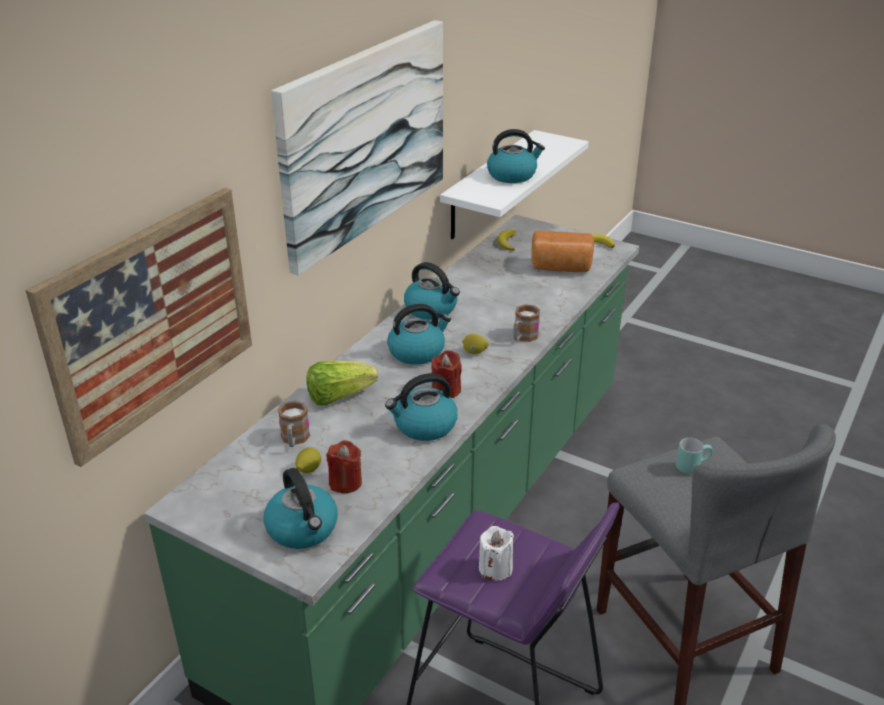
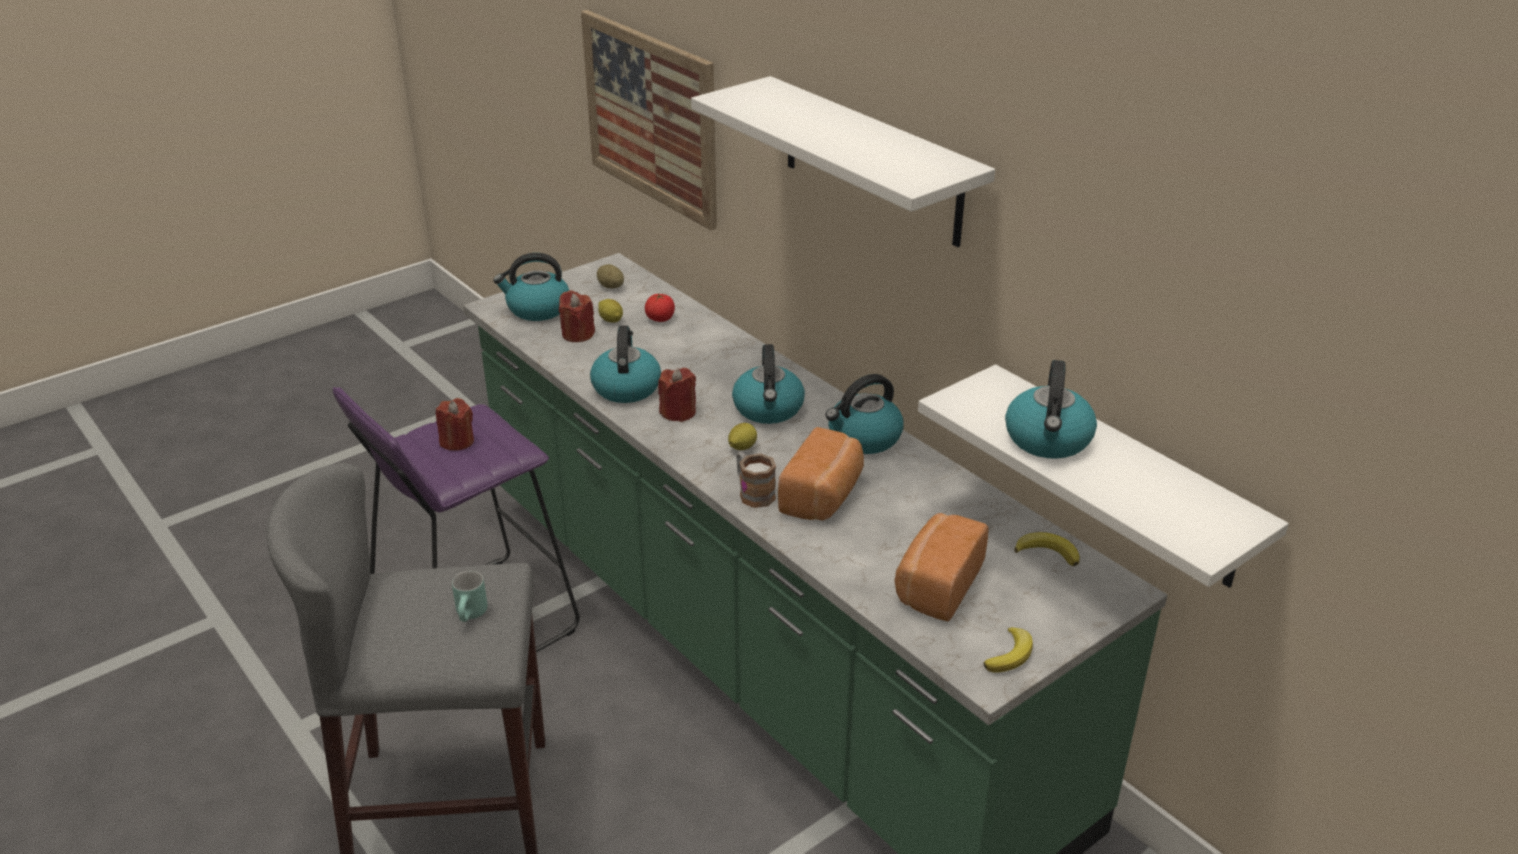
camera: 110 degrees right, 0 degrees up
picture [271,20,443,275] -> white shelf [691,76,995,247]
mug [277,400,310,447] -> tomato [645,294,675,322]
lettuce [306,361,378,405] -> none
white candle [479,526,514,581] -> red candle [436,398,474,451]
none -> potato [597,264,624,289]
none -> bread [778,427,864,521]

